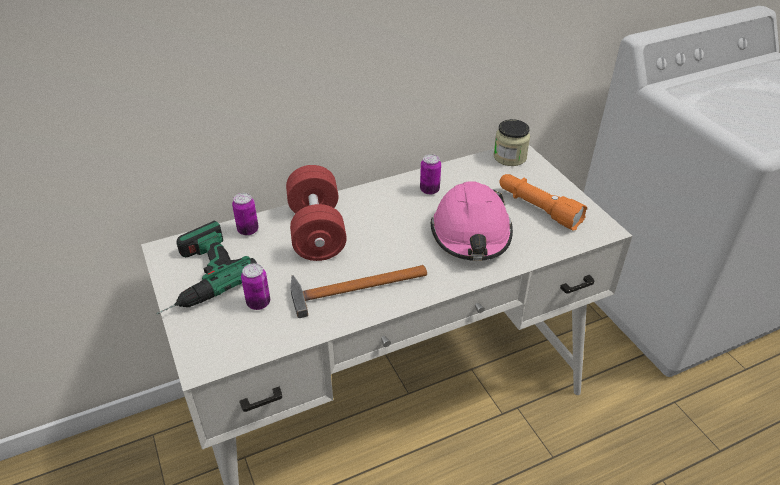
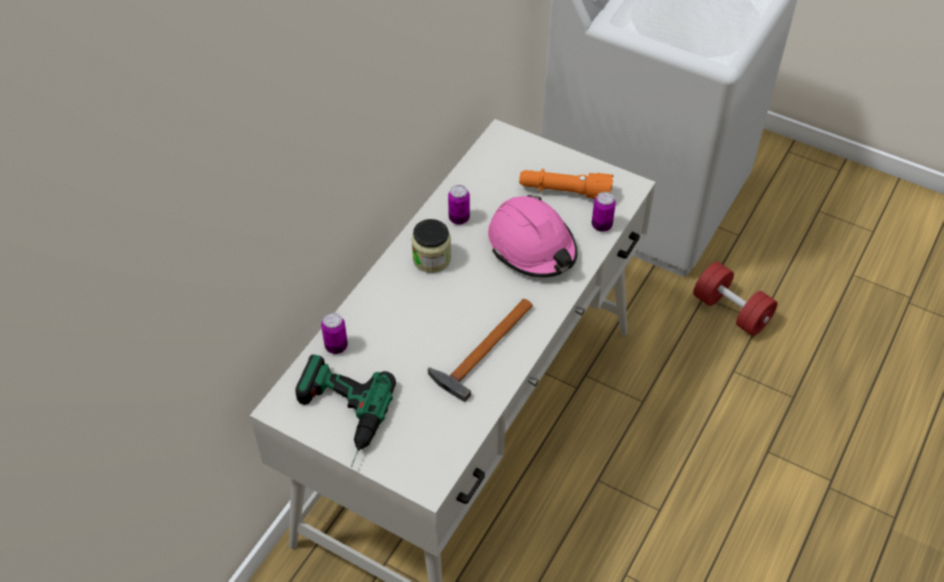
camera: 35 degrees left, 10 degrees up
can [241,263,270,310] -> can moved to [592,192,616,232]
red dumbbell [286,165,347,261] -> red dumbbell moved to [693,262,778,336]
jar [494,119,530,166] -> jar moved to [412,219,451,273]

